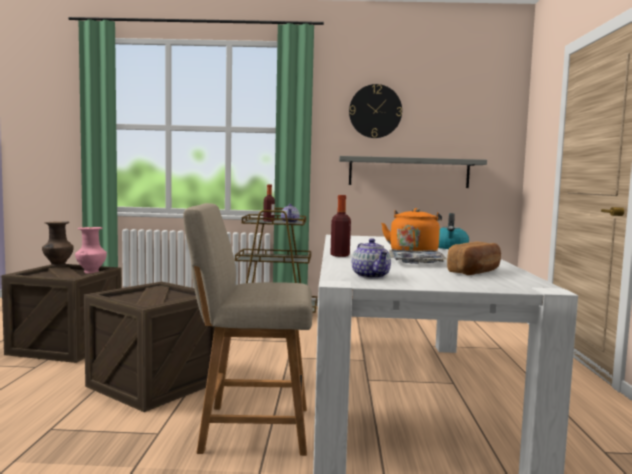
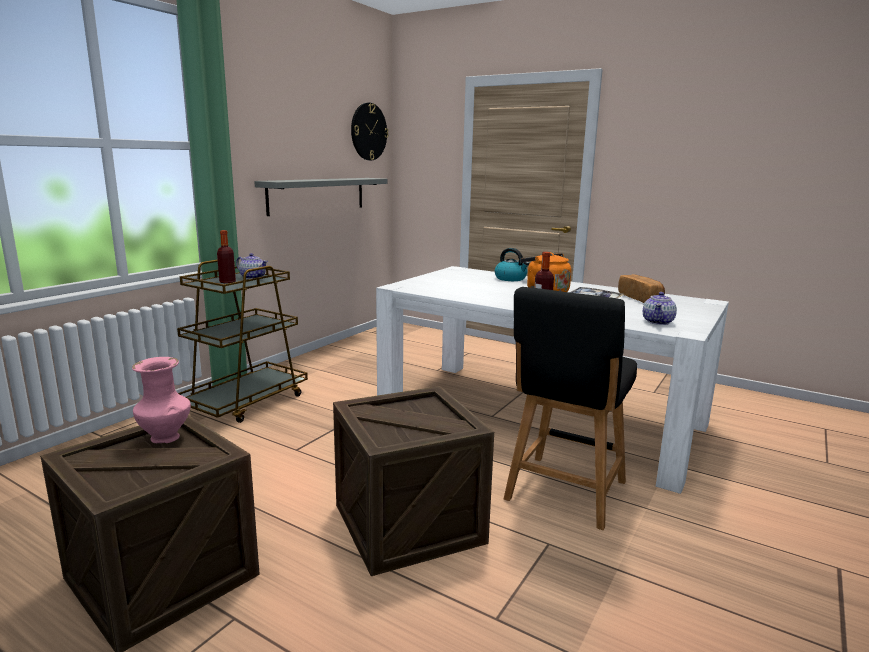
camera: 60 degrees left, 10 degrees up
brown vase [42,221,74,267] -> none
beige chair [183,203,313,456] -> black chair [503,287,637,530]
wall clock [349,84,402,138] -> wall clock moved to [351,103,388,160]
teapot [352,238,391,279] -> teapot turned 105 degrees clockwise [643,292,677,325]

